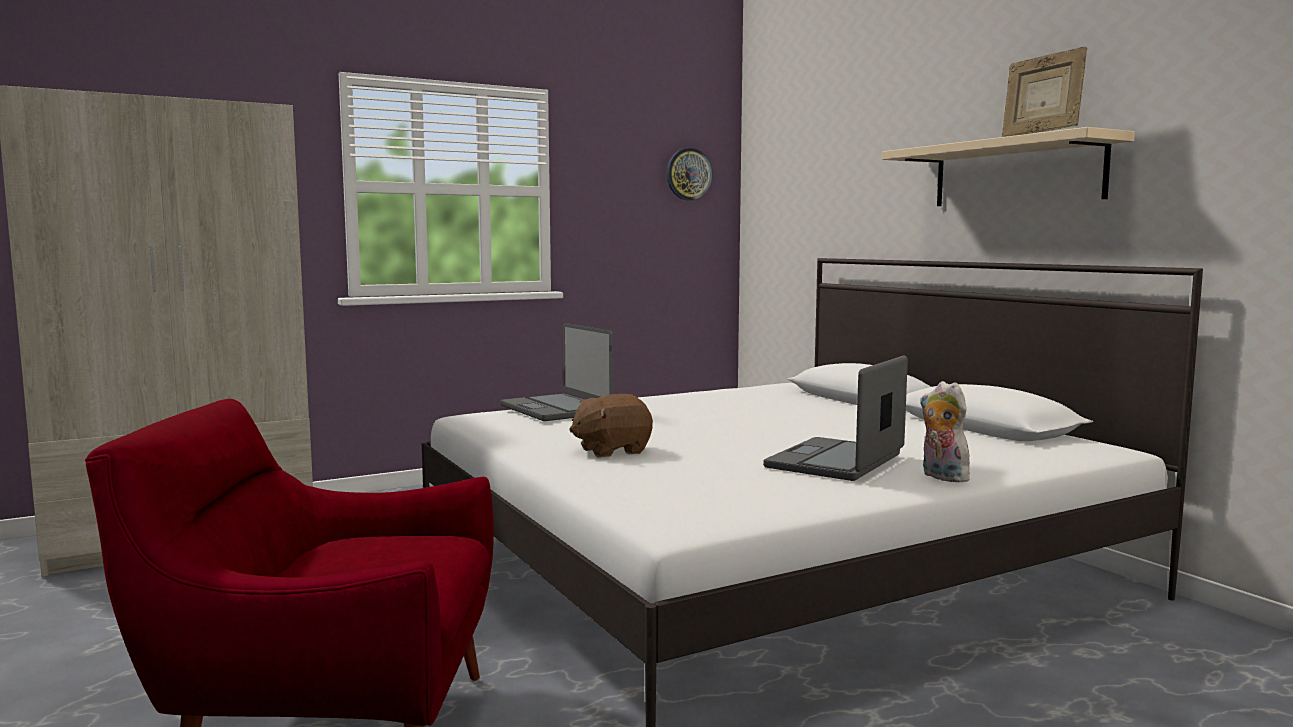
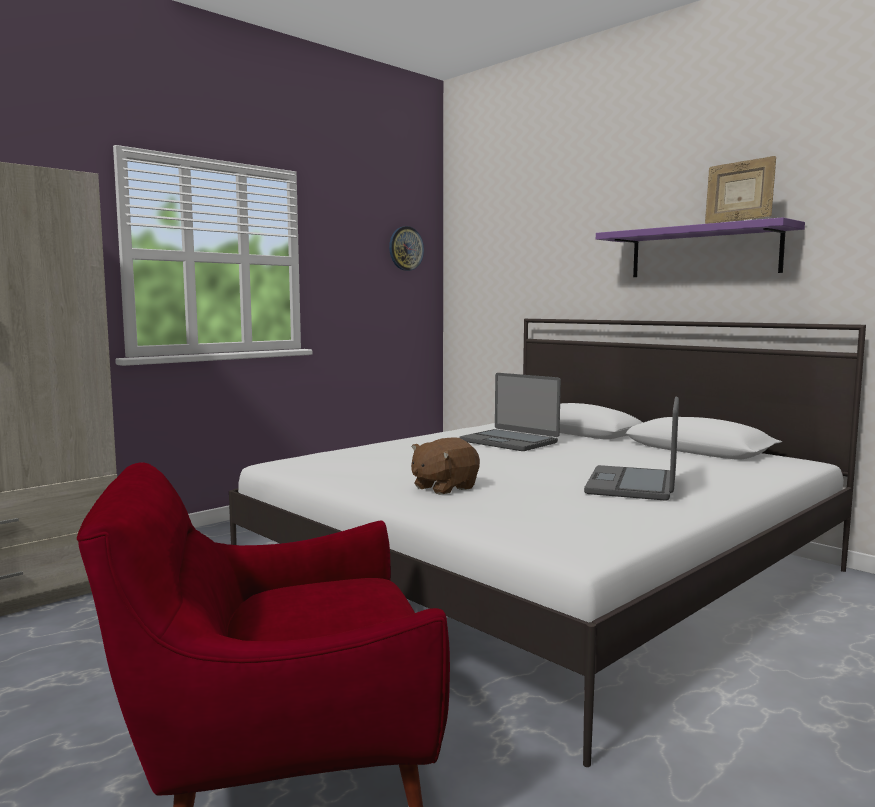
camera: 15 degrees left, 0 degrees up
laptop [500,323,613,421] -> laptop moved to [460,373,561,451]
beige shelf [882,127,1135,206] -> purple shelf [596,217,805,277]
plush toy [920,381,972,482] -> none

